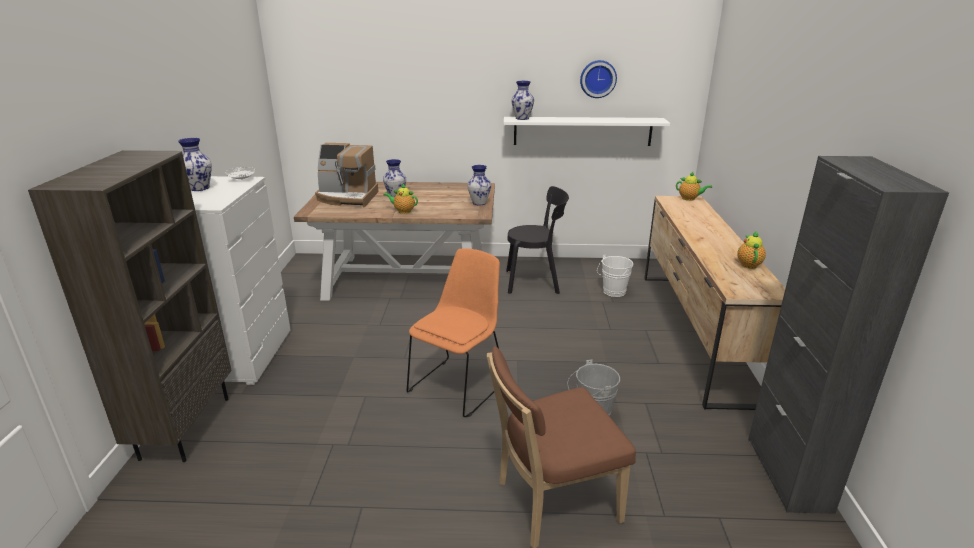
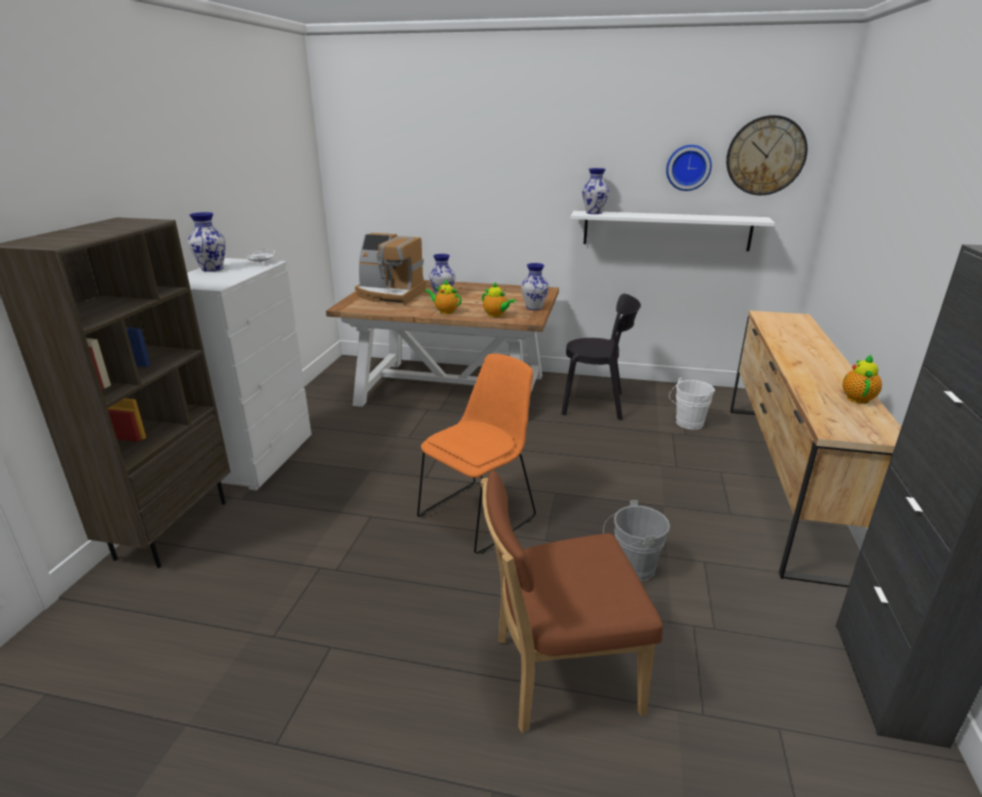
camera: 10 degrees right, 0 degrees up
teapot [676,172,712,201] -> teapot moved to [482,282,516,317]
none -> wall clock [726,115,808,195]

